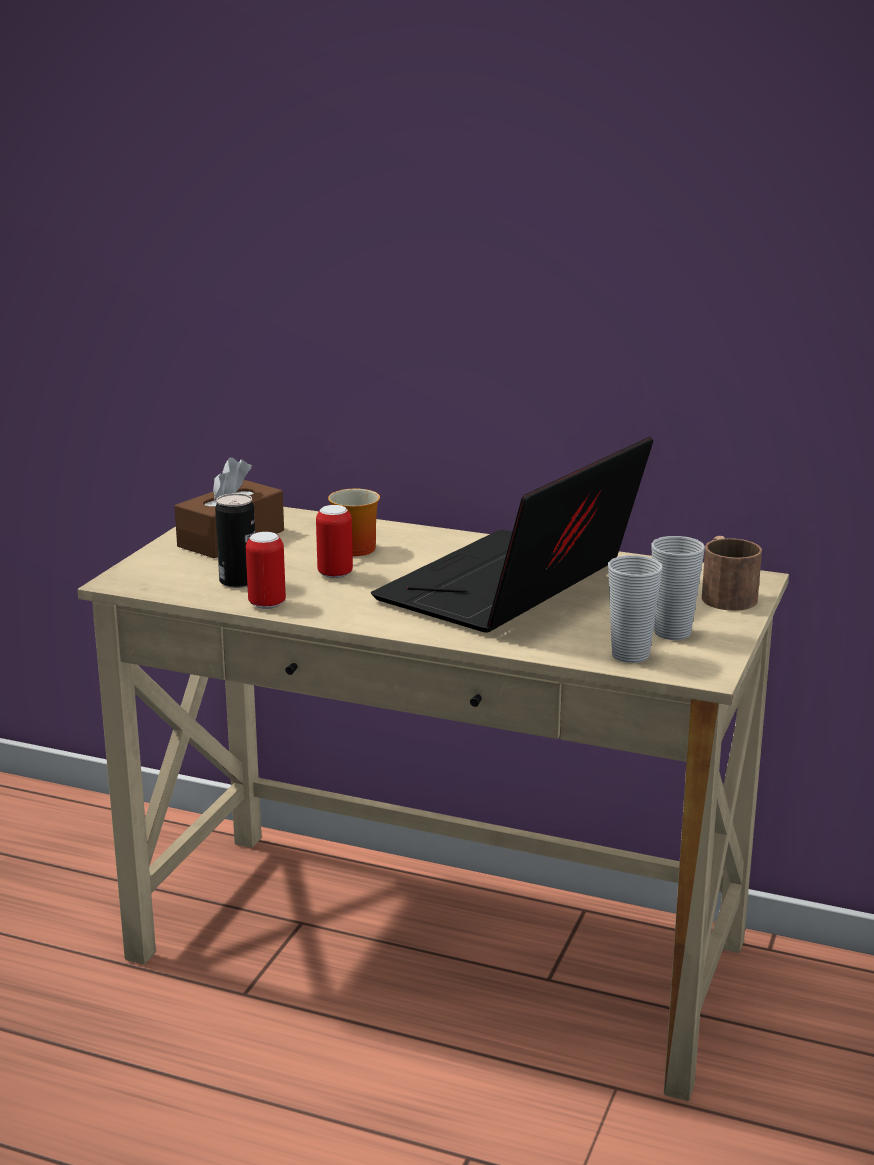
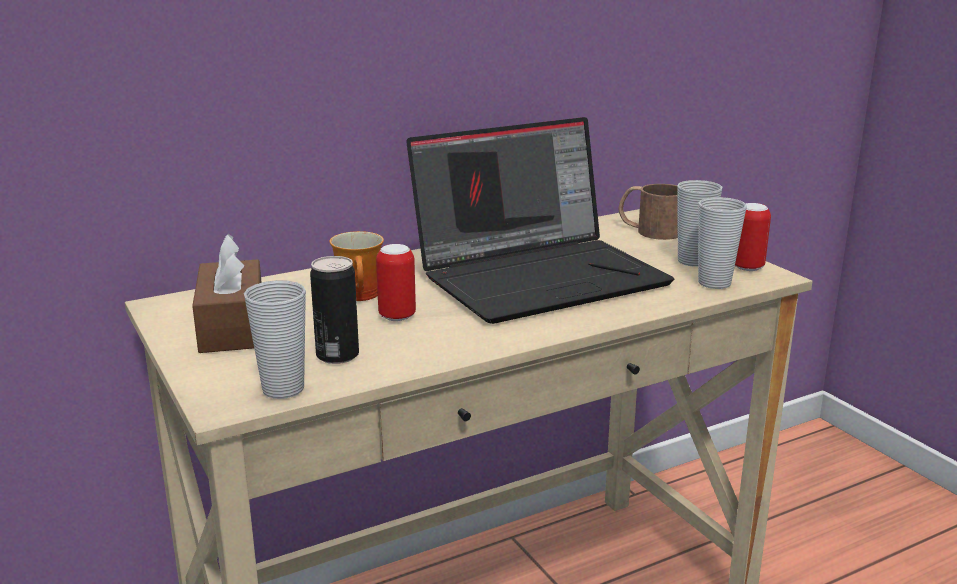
camera: 50 degrees left, 0 degrees up
can [246,532,286,609] -> can moved to [735,203,771,271]
laptop [371,437,653,633] -> laptop turned 105 degrees counterclockwise [406,117,674,324]
none -> cup [244,280,306,399]

